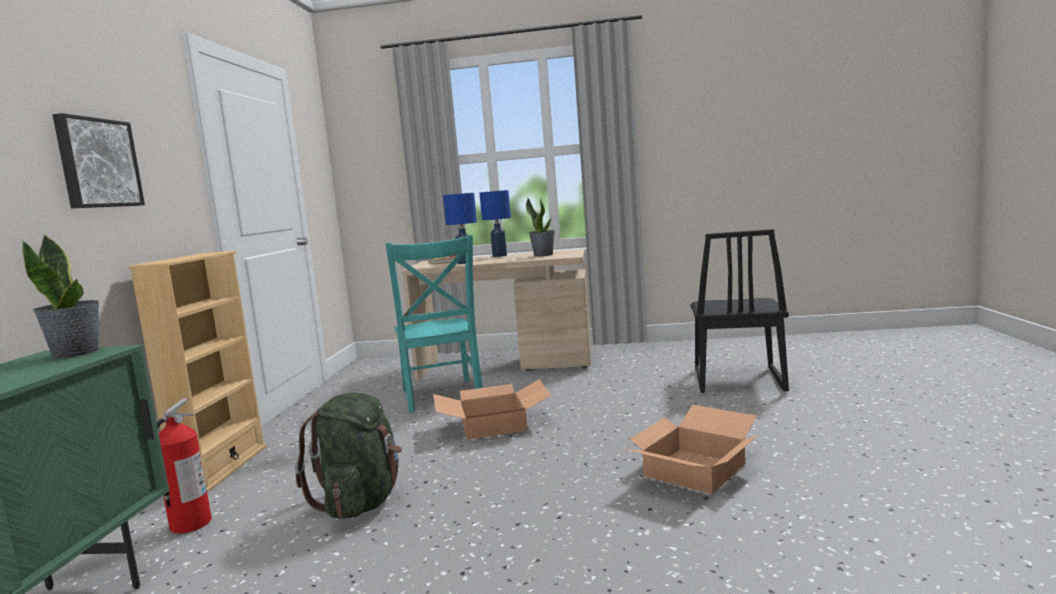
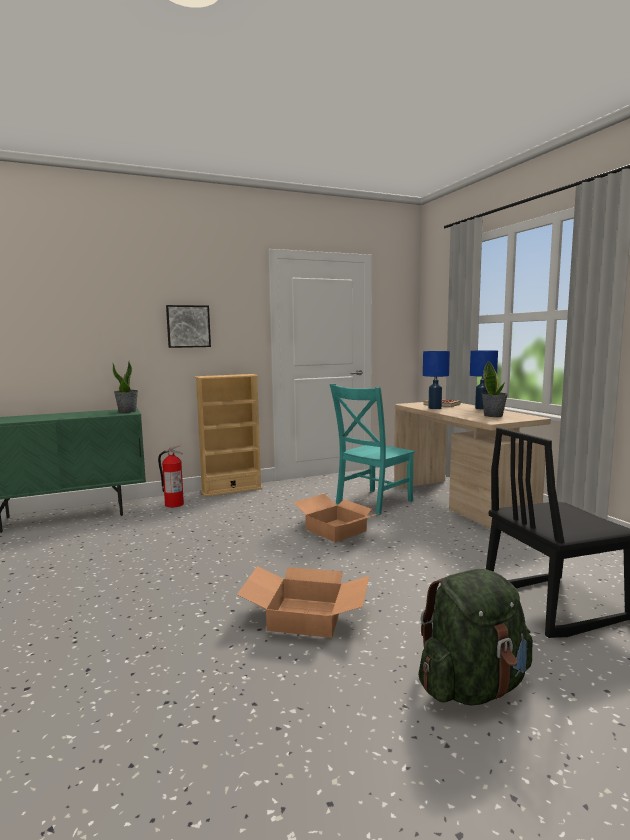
camera: 60 degrees right, 0 degrees up
green backpack [295,393,402,519] -> green backpack moved to [418,569,533,705]

